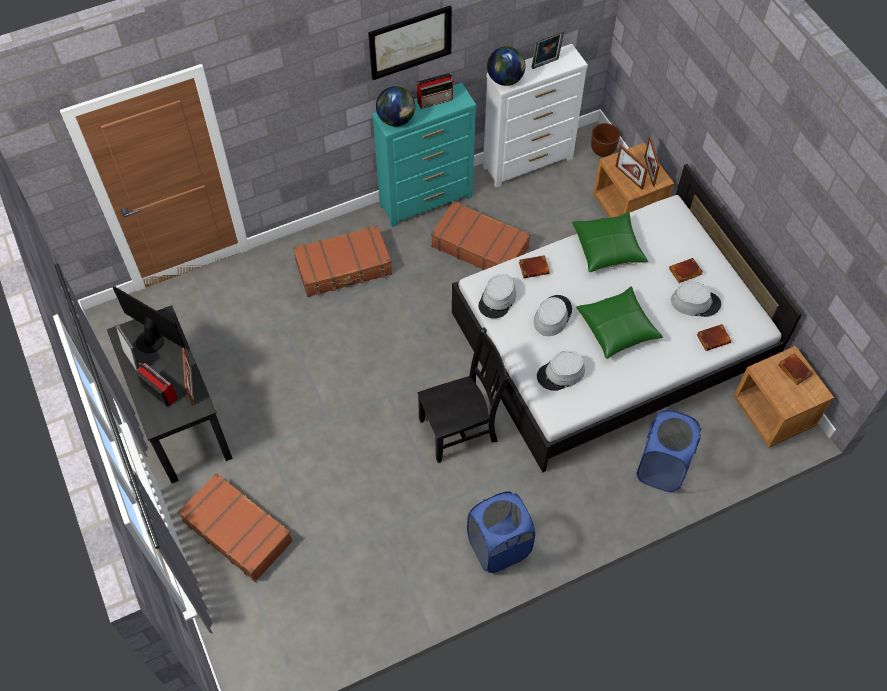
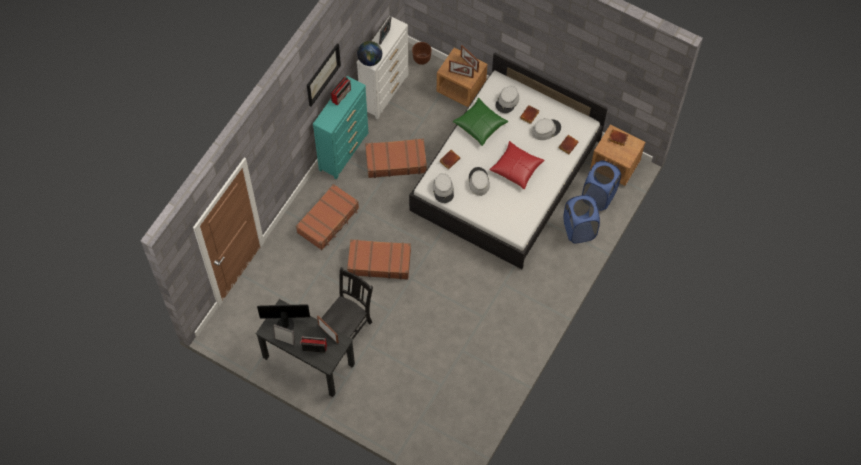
camera: 35 degrees left, 5 degrees up
brown suitcase [178,473,293,582] -> brown suitcase moved to [347,239,411,280]
globe [376,86,415,126] -> none
black chair [418,327,509,463] -> black chair moved to [321,267,373,353]
blue laundry basket [467,491,535,573] -> blue laundry basket moved to [582,160,621,211]
grey hat [537,351,585,391] -> grey hat moved to [496,86,519,113]
green pillow [576,287,663,359] -> red pillow [489,141,545,189]

